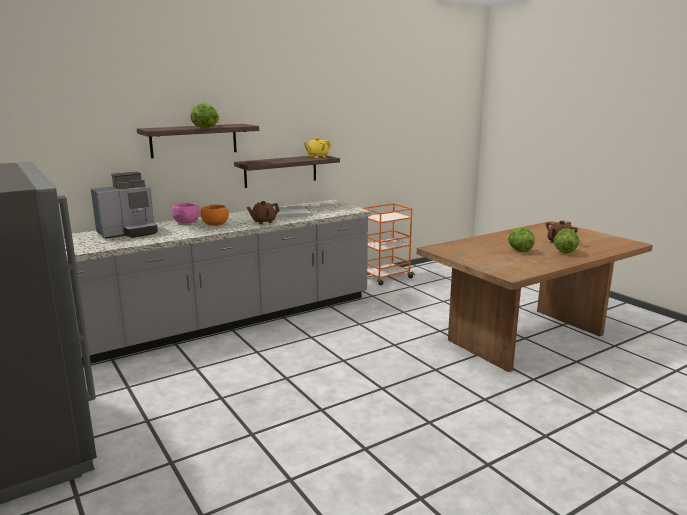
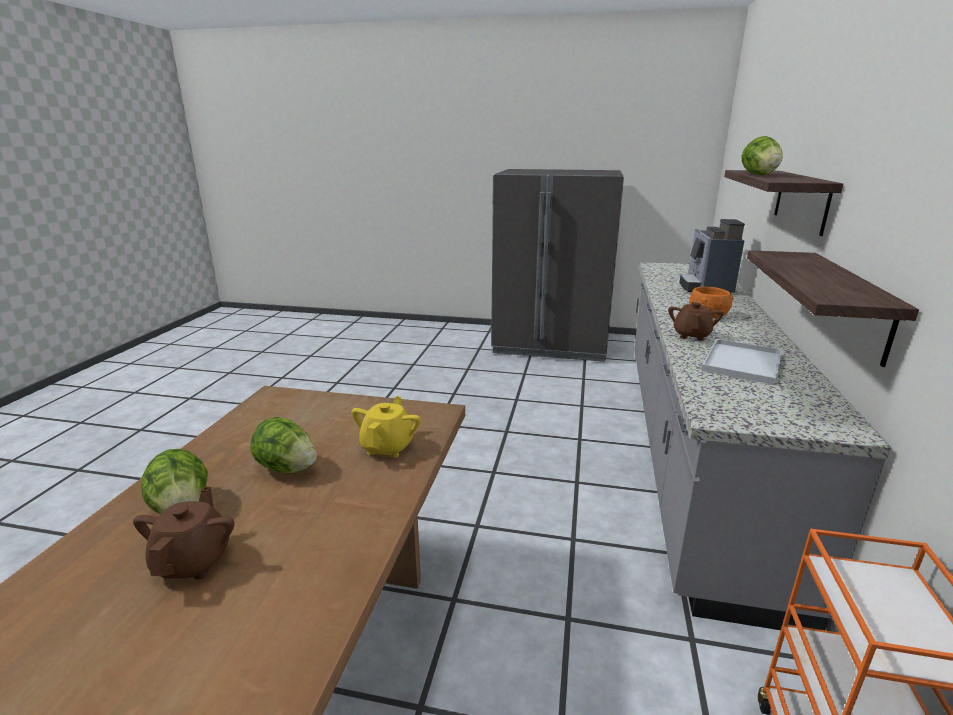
camera: 135 degrees right, 5 degrees up
pink bowl [172,203,200,223] -> none
yellow teapot [304,138,331,158] -> yellow teapot moved to [351,396,421,458]

